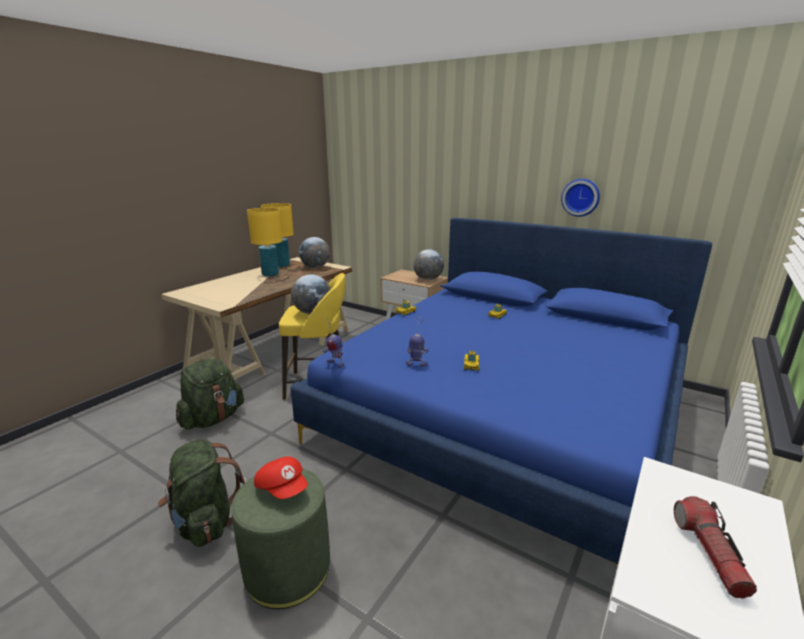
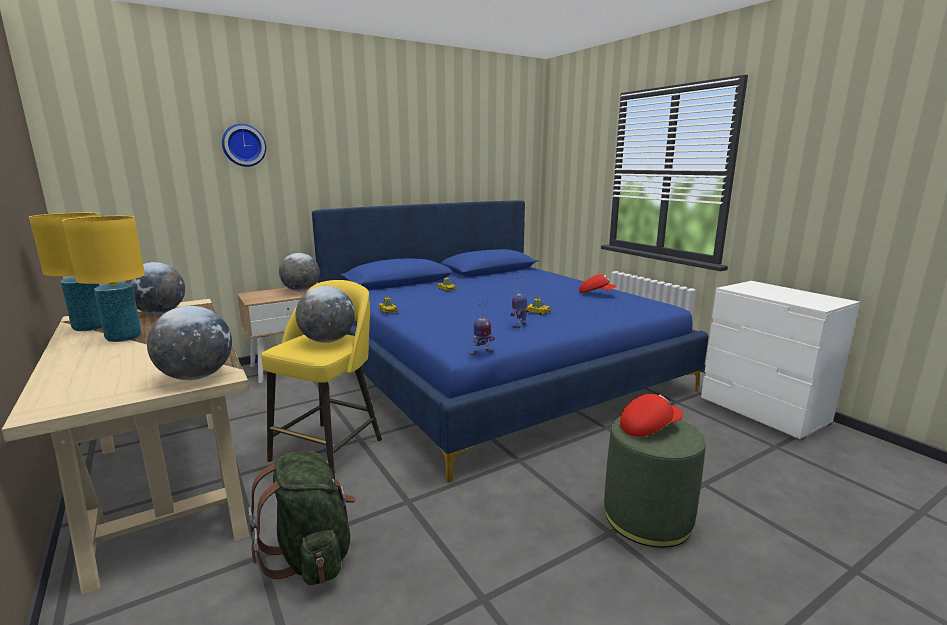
camera: 65 degrees left, 5 degrees down
green backpack [157,439,247,547] -> none
wall clock [561,179,600,217] -> wall clock moved to [222,124,266,167]
flashlight [674,496,757,599] -> none
none -> globe [147,306,232,380]
none -> red cap [579,274,617,293]

